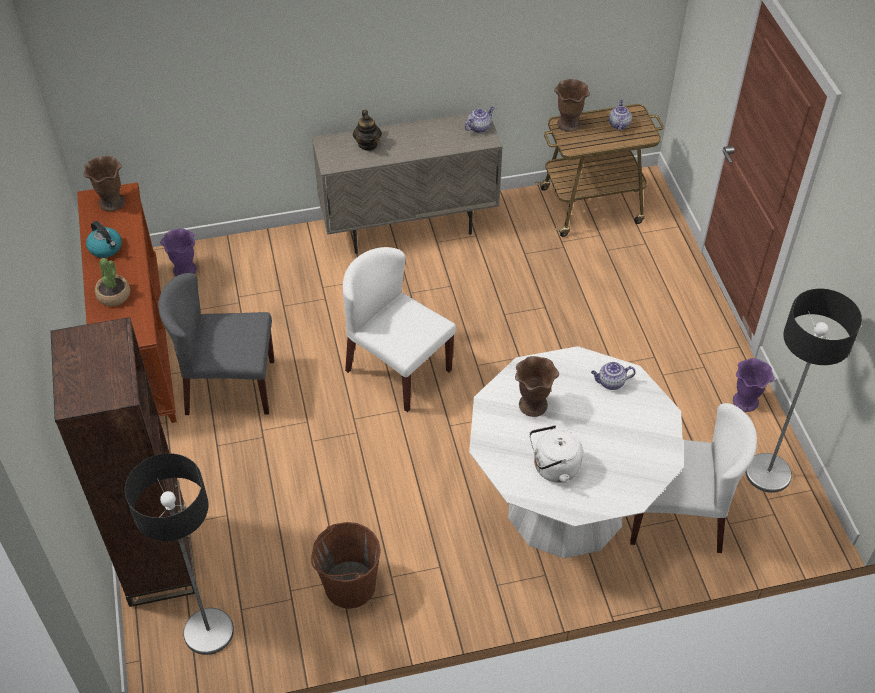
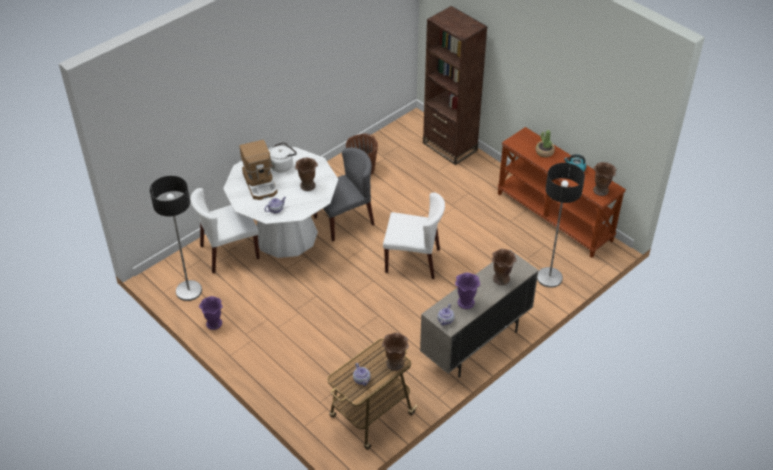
camera: 150 degrees right, 5 degrees down
floor lamp [125,453,234,655] -> floor lamp moved to [537,163,585,288]
grey chair [158,273,274,415] -> grey chair moved to [314,147,375,241]
purple vase [160,229,197,276] -> purple vase moved to [455,273,481,309]
teapot [353,110,382,151] -> brown vase [492,249,517,285]
none -> coffee machine [240,140,278,200]

